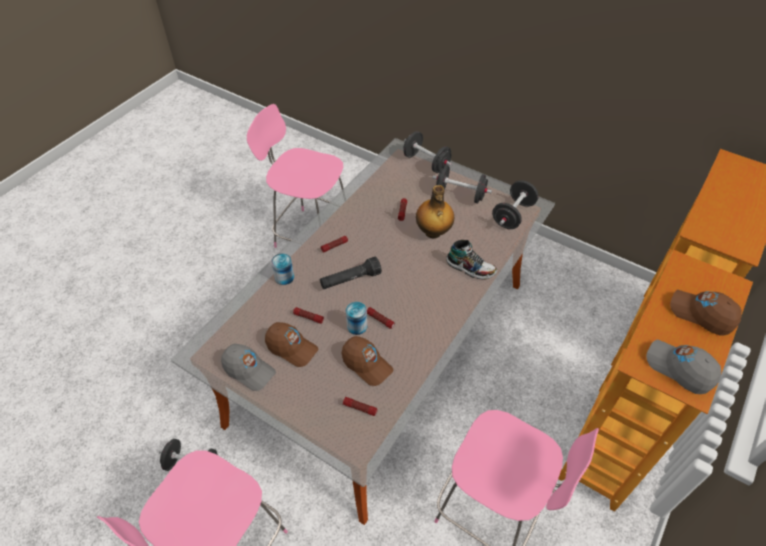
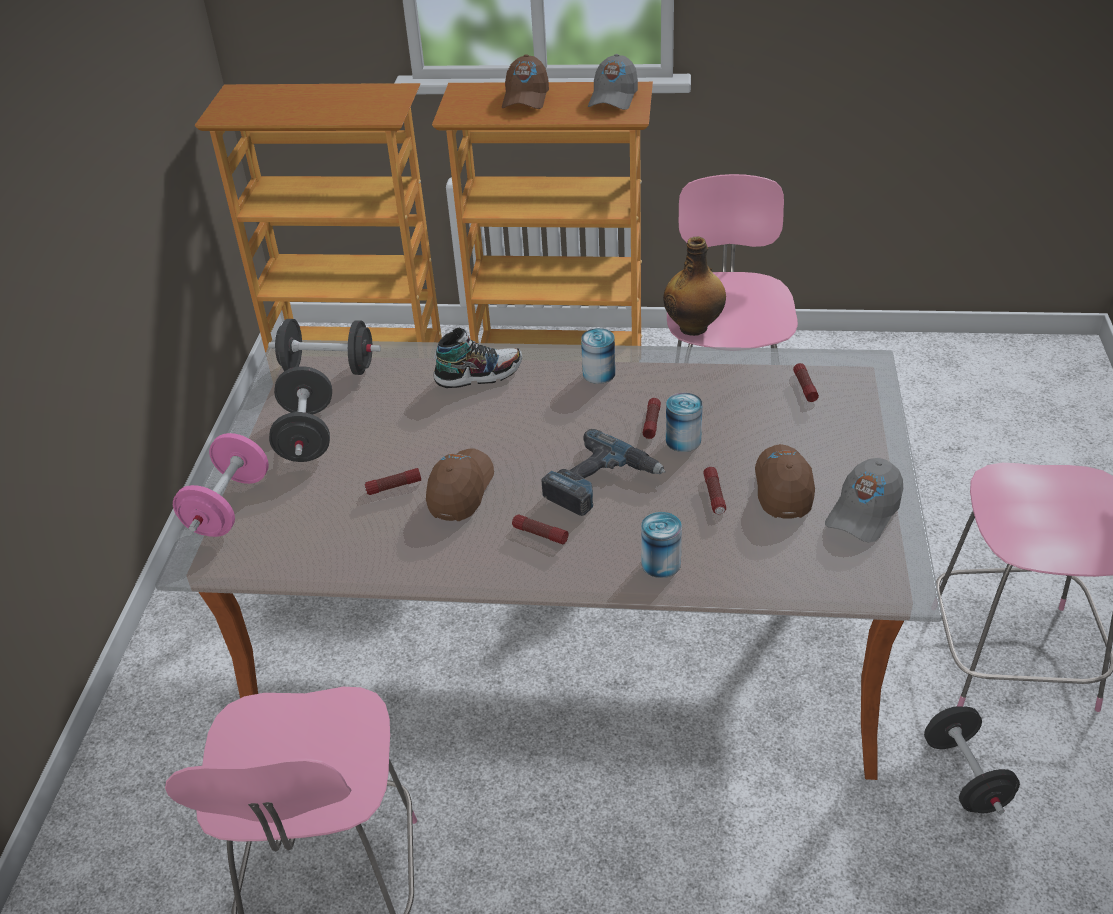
camera: 115 degrees left, 10 degrees down
grey cap [221,344,276,391] -> grey cap turned 150 degrees counterclockwise [825,458,903,542]
black flashlight [320,257,382,289] -> power drill [541,429,666,516]
brown cap [342,336,394,386] -> brown cap moved to [426,448,494,521]
black dumbbell [404,131,452,173] -> pink dumbbell [173,433,269,537]
bottle [416,185,454,239] -> bottle moved to [663,237,726,336]
shoe [446,240,497,279] -> shoe turned 75 degrees clockwise [434,328,522,388]
none -> can [581,328,615,384]

